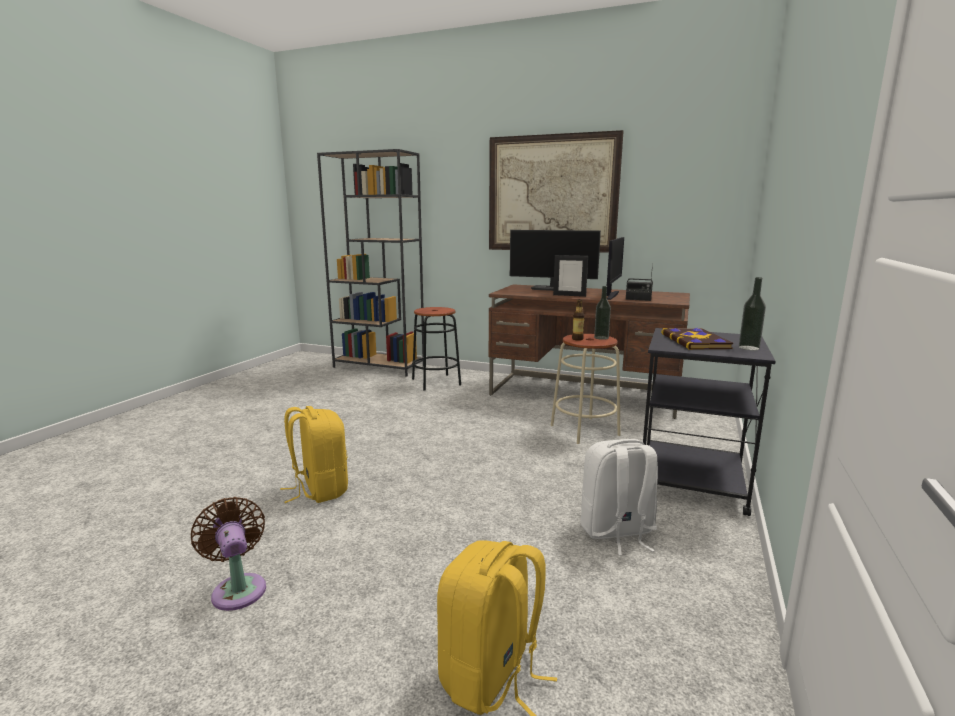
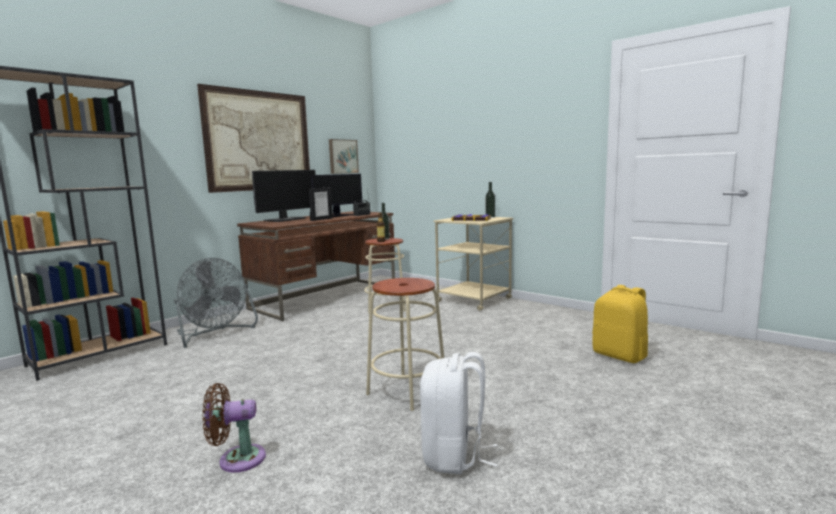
camera: 70 degrees left, 5 degrees down
brown fan [191,497,266,611] -> brown fan moved to [202,383,266,473]
yellow backpack [280,406,348,503] -> beige stool [366,278,444,411]
black stool [412,307,461,390] -> grey fan [174,258,258,348]
white backpack [581,439,658,556] -> white backpack moved to [420,352,498,474]
monitor [606,237,624,300] -> monitor turned 90 degrees clockwise [311,174,362,217]
black cart [643,328,776,516] -> beige cart [434,217,514,311]
none -> picture [329,139,359,174]

